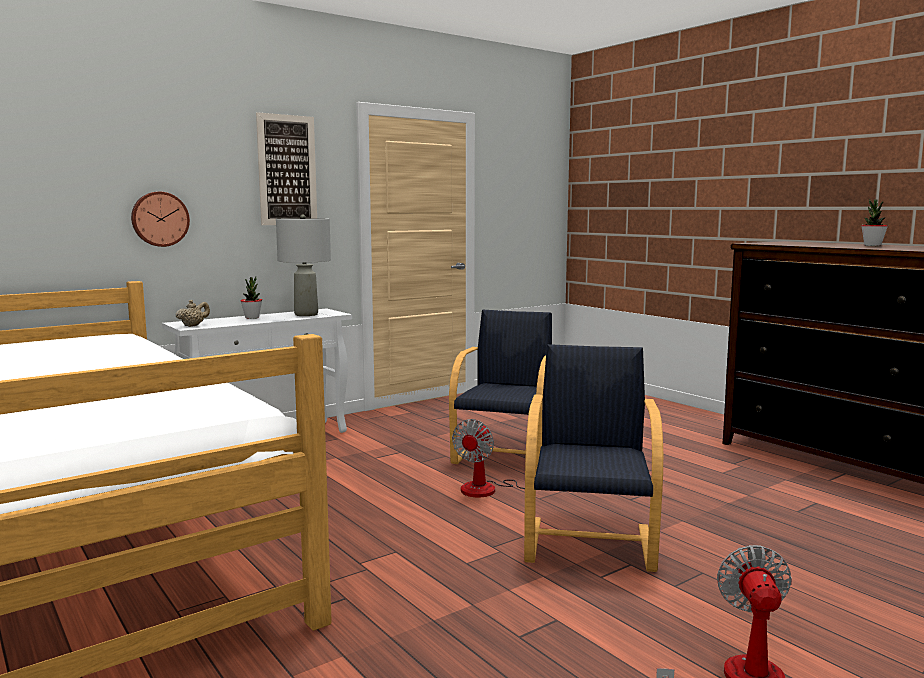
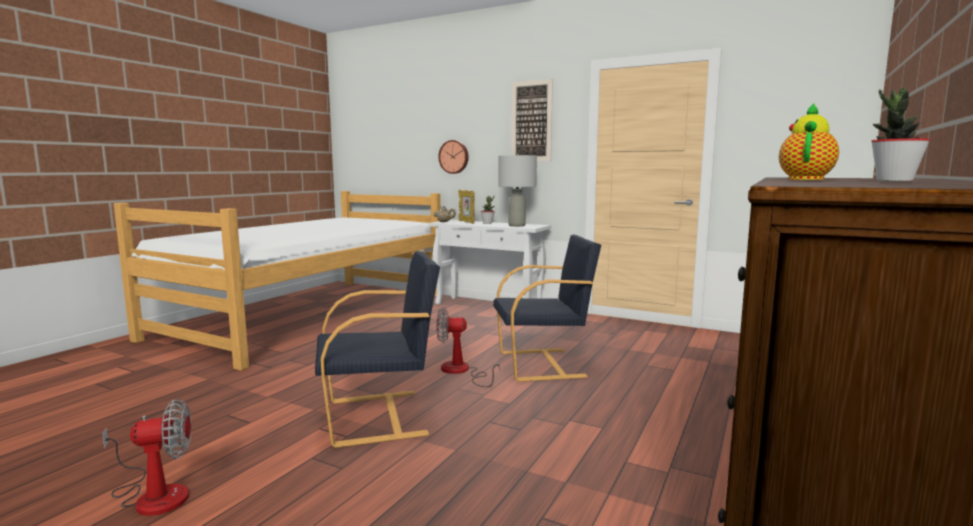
camera: 65 degrees right, 0 degrees up
none -> picture frame [458,190,475,224]
none -> teapot [779,103,839,180]

